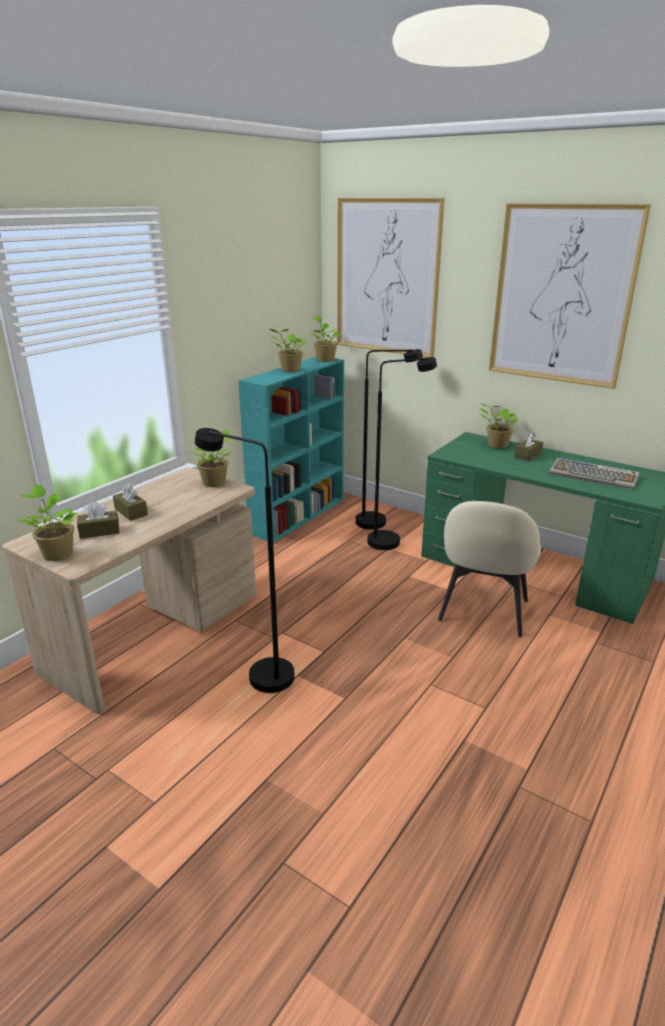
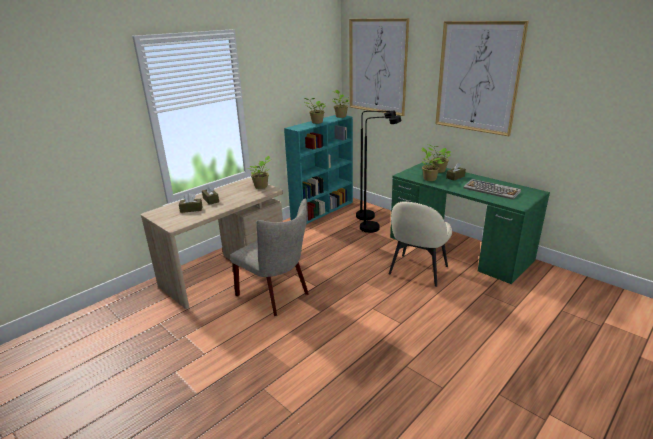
camera: 10 degrees right, 0 degrees up
potted plant [18,484,78,561] -> potted plant moved to [422,147,444,181]
black floor lamp [195,428,295,693] -> beige chair [230,198,309,316]

